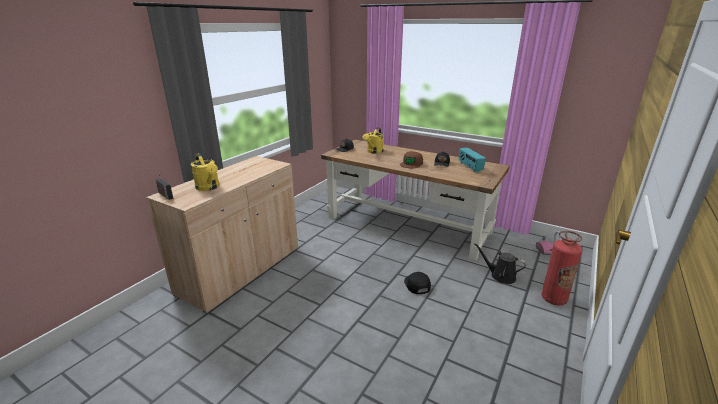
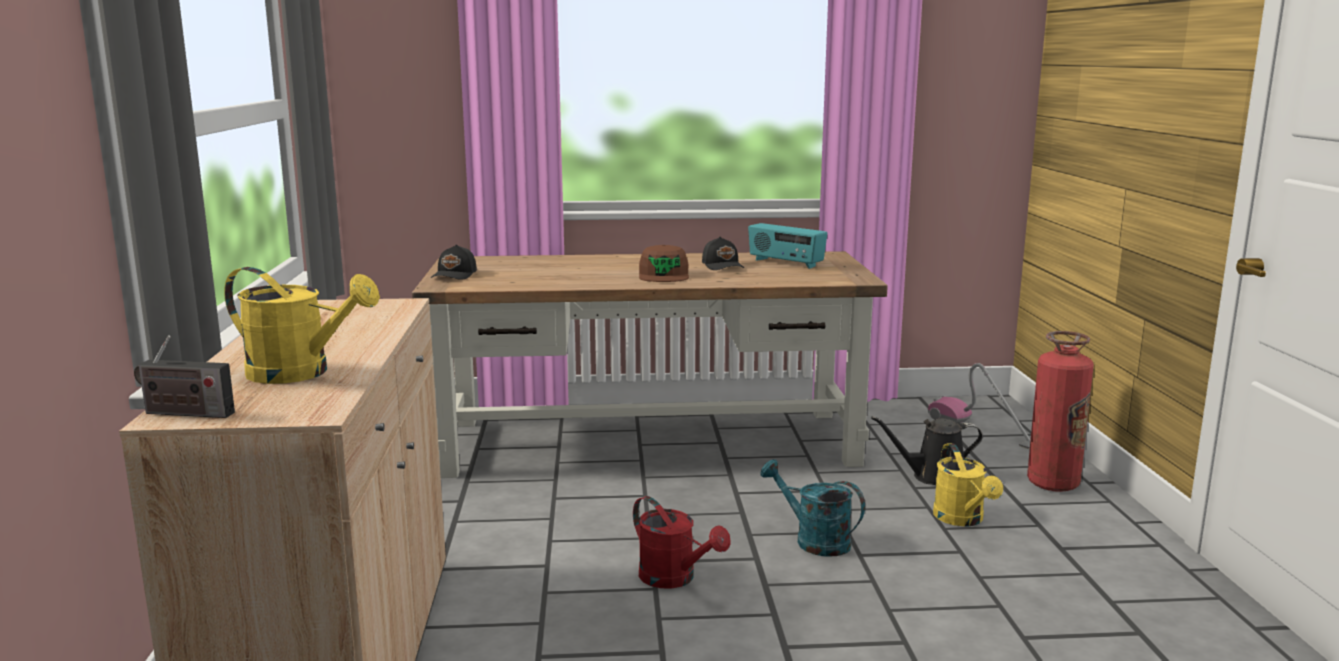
camera: 35 degrees left, 10 degrees down
yellow watering can [363,127,383,154] -> yellow watering can moved to [933,443,1003,526]
black cap [404,272,431,294] -> turquoise watering can [760,459,865,557]
none -> red watering can [633,496,730,589]

